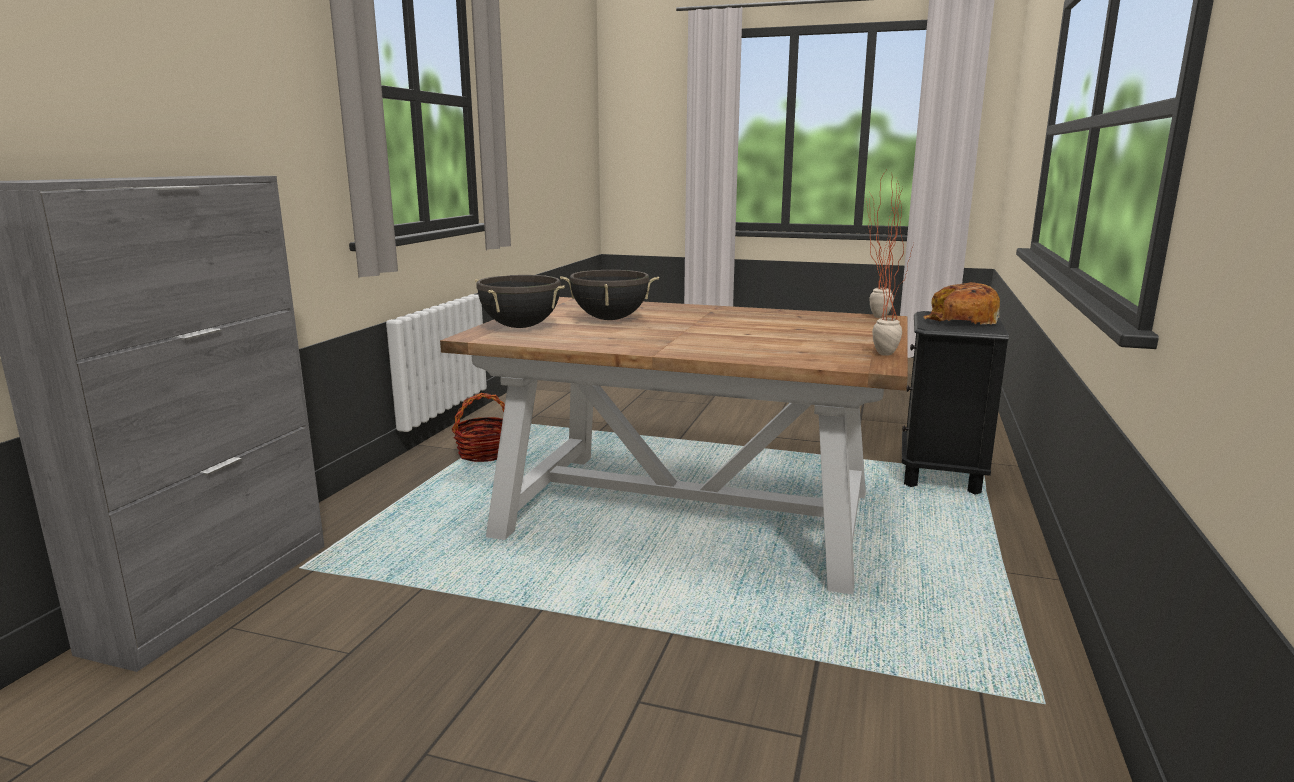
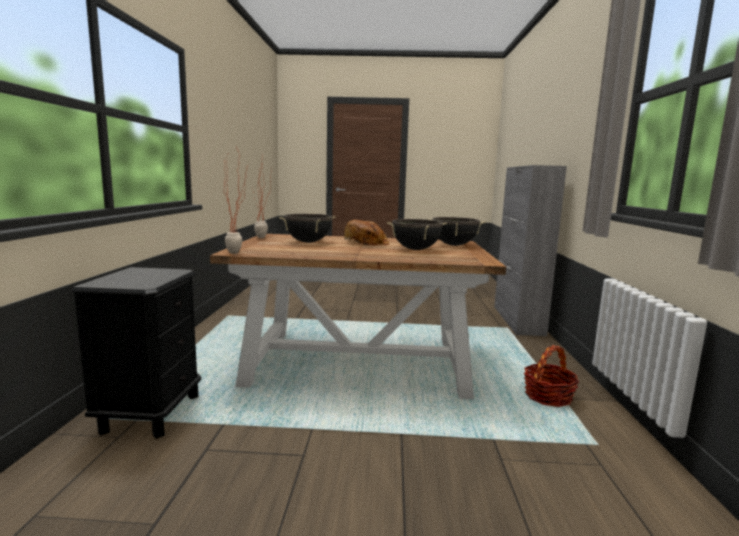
camera: 165 degrees right, 5 degrees down
bread [924,282,1000,325] -> bread moved to [344,220,389,245]
none -> black cooking pot [279,214,336,243]

